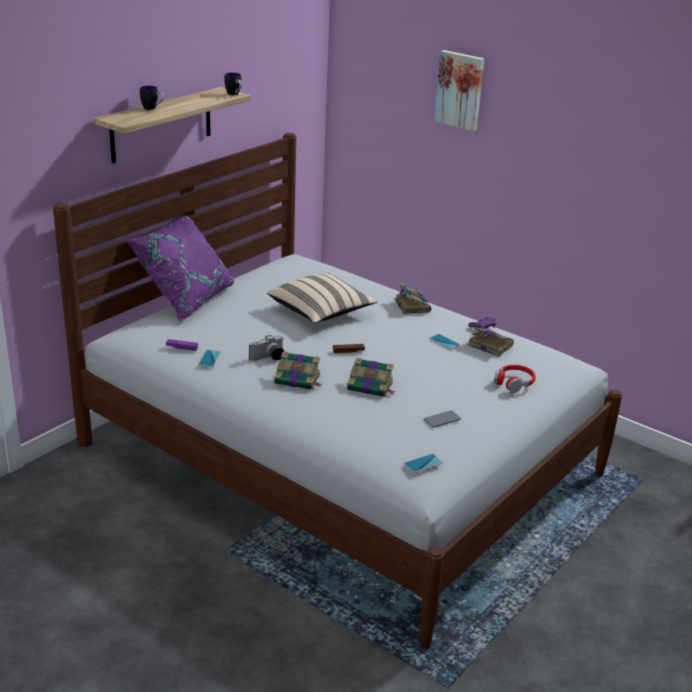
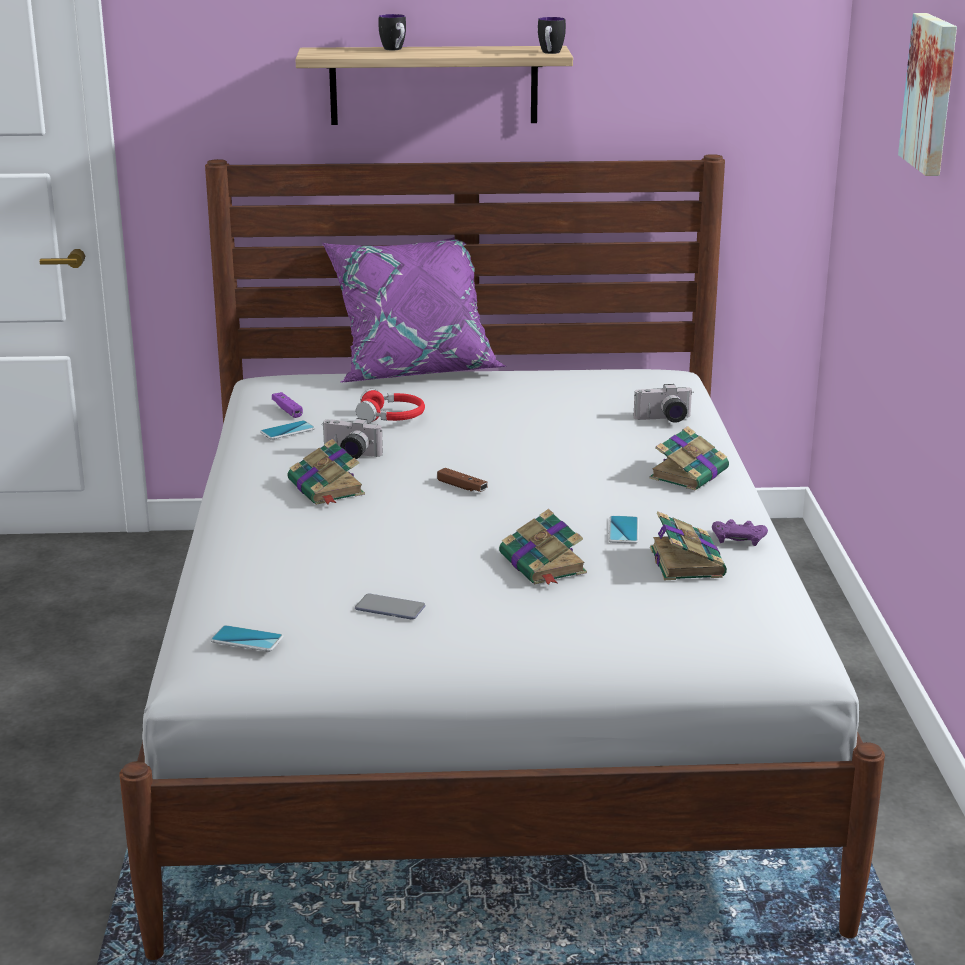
camera: 50 degrees right, 5 degrees down
beige pillow [267,273,377,324] -> none
book [347,358,395,397] -> book moved to [499,509,587,585]
red headphones [494,365,536,393] -> red headphones moved to [356,389,425,423]
none -> camera [633,384,693,423]

